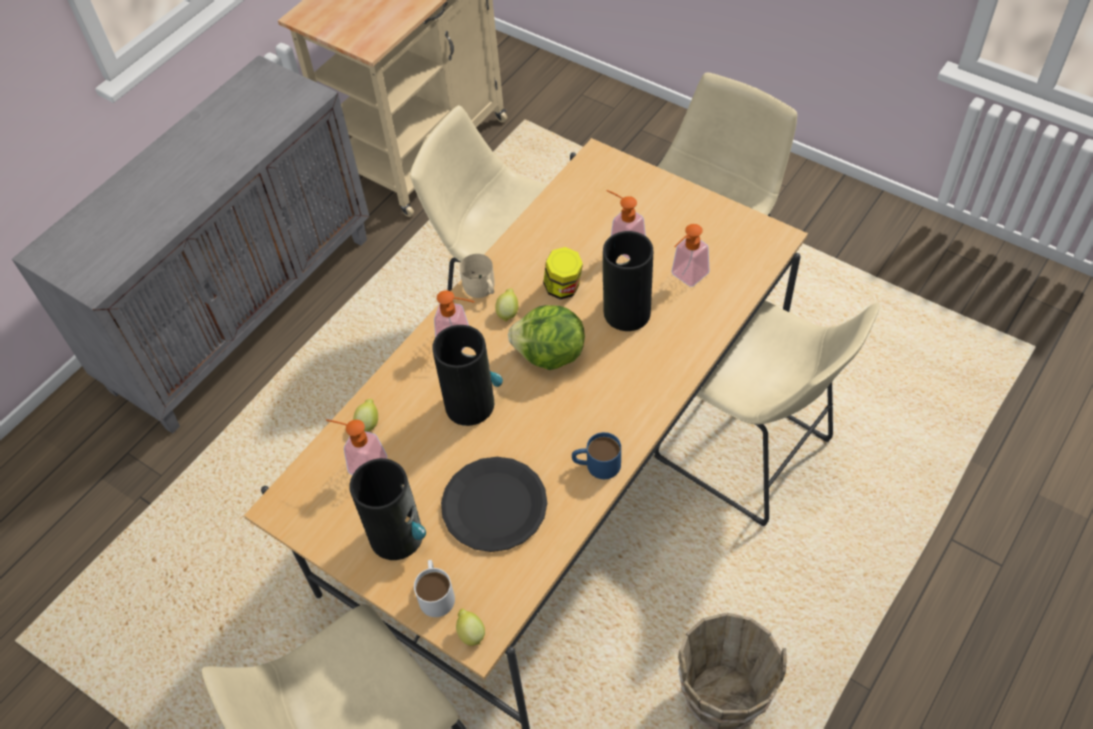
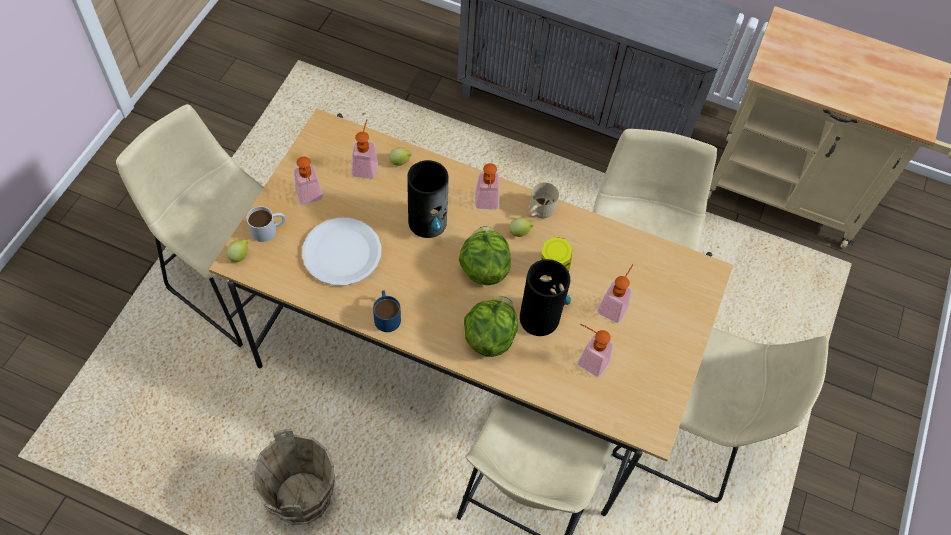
camera: 70 degrees right, 5 degrees up
vase [349,458,426,560] -> soap dispenser [294,157,323,204]
black plate [441,457,547,552] -> white plate [302,218,382,286]
none -> lettuce [464,296,518,357]

